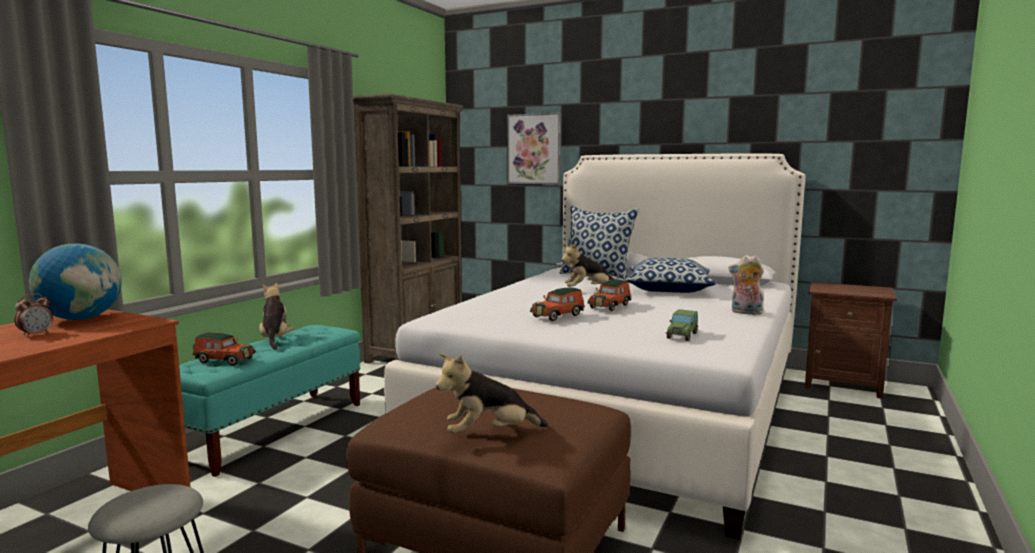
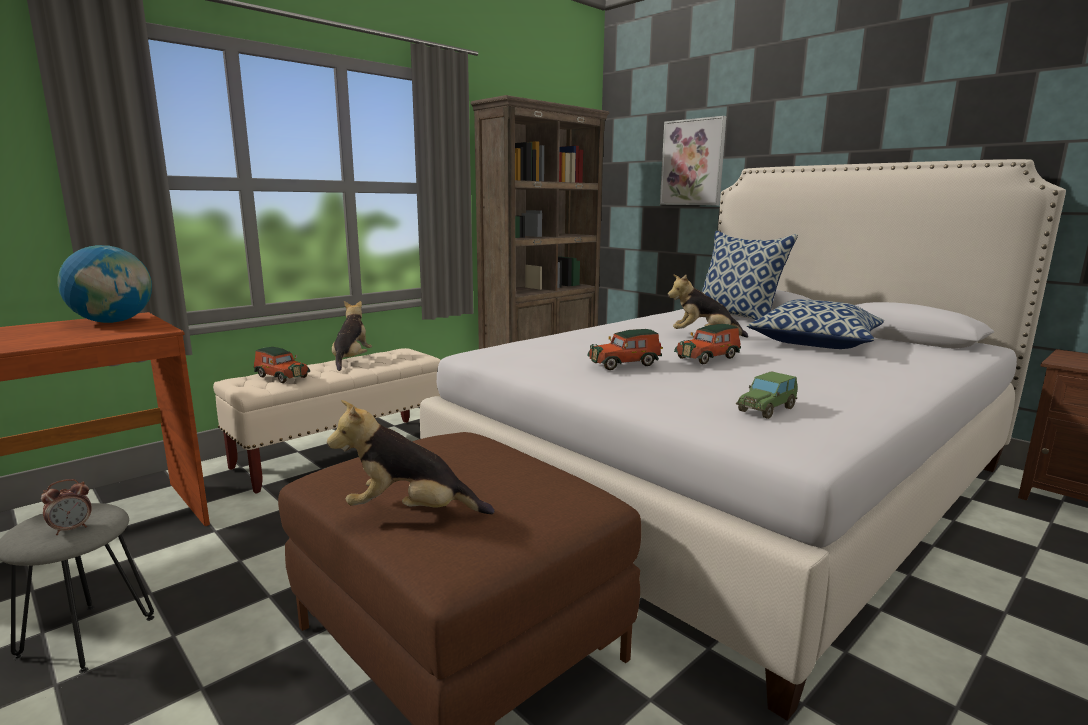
camera: 20 degrees right, 5 degrees up
alarm clock [14,293,53,337] -> alarm clock moved to [41,479,92,535]
turquoise bench [179,325,360,477] -> beige bench [213,348,441,494]
plush toy [728,255,764,315] -> none

